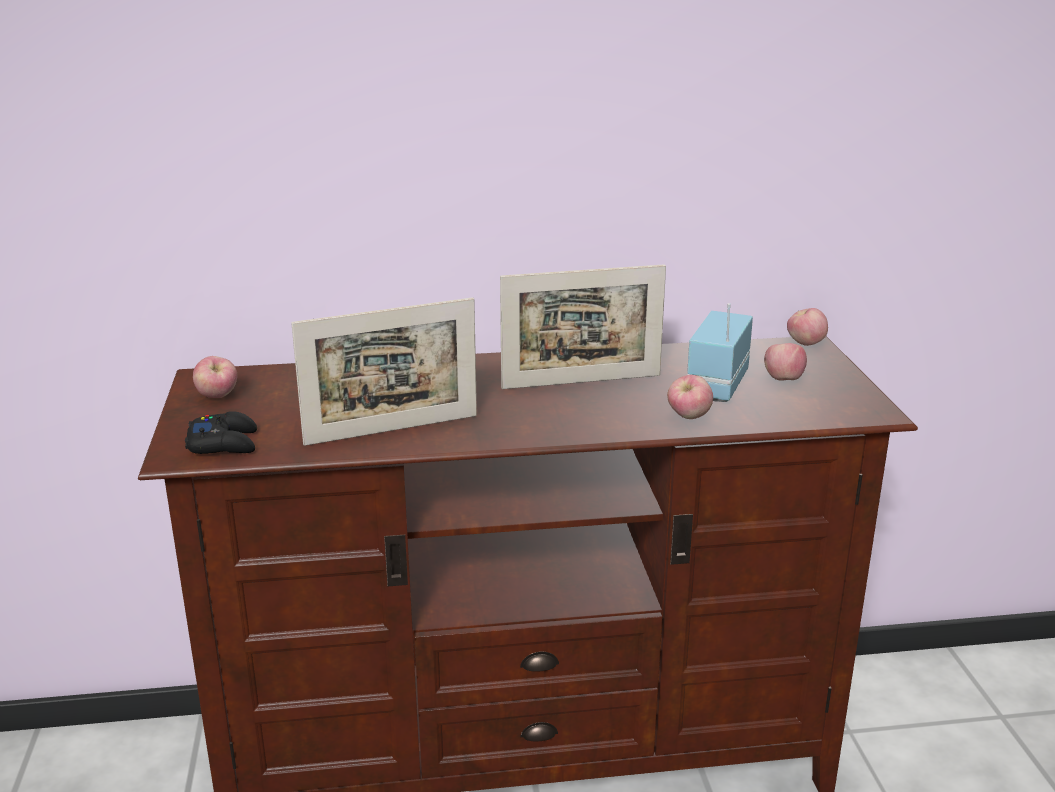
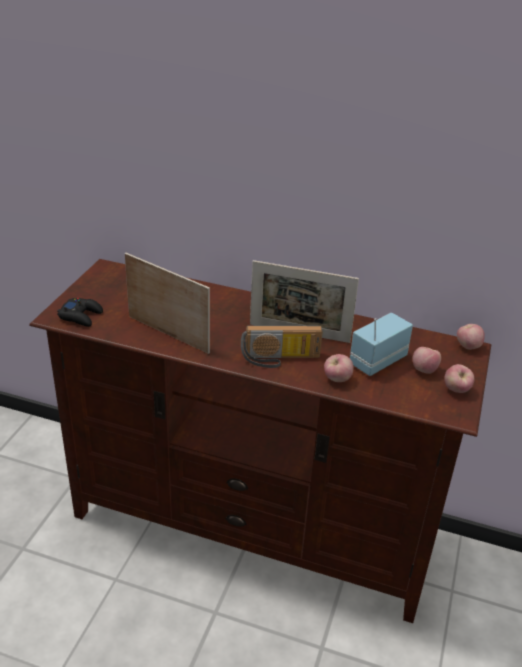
camera: 25 degrees right, 10 degrees up
apple [193,356,237,398] -> apple moved to [444,364,474,393]
picture frame [291,297,477,446] -> picture frame turned 150 degrees counterclockwise [125,253,210,354]
none -> radio [241,325,322,368]

